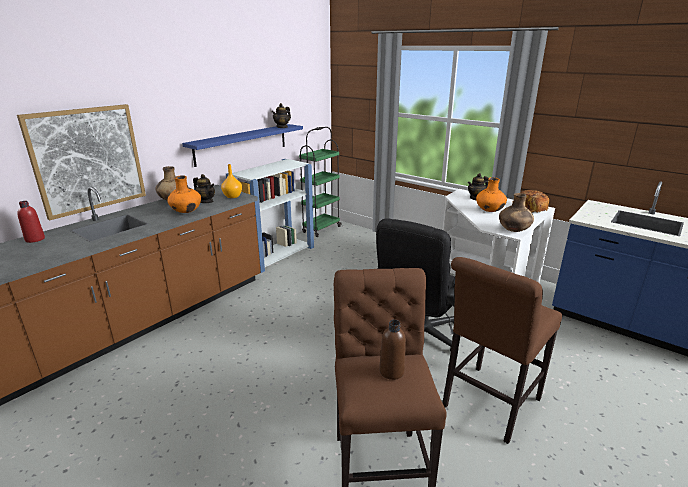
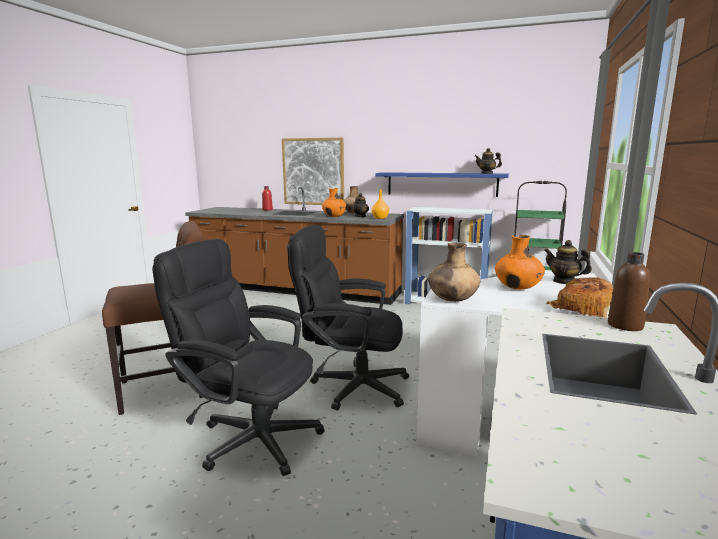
camera: 70 degrees right, 10 degrees down
brown bottle [379,320,406,380] -> brown bottle moved to [608,252,650,331]
brown stool [442,257,562,444] -> black office chair [152,239,325,476]

